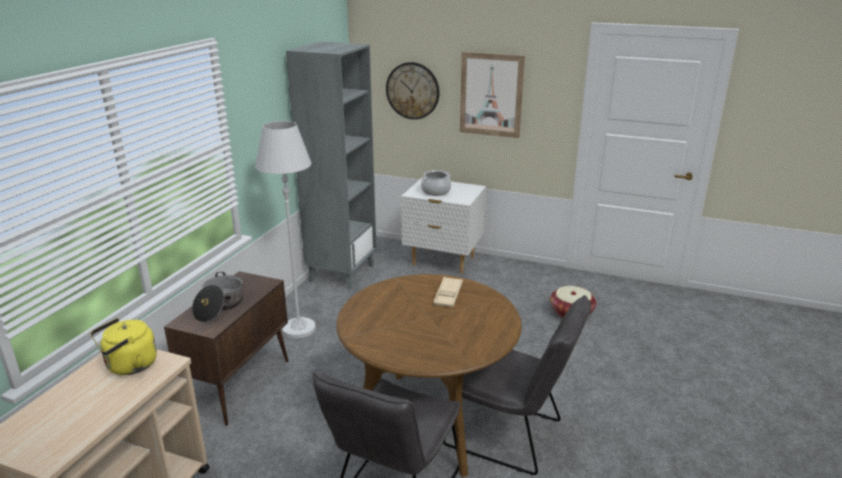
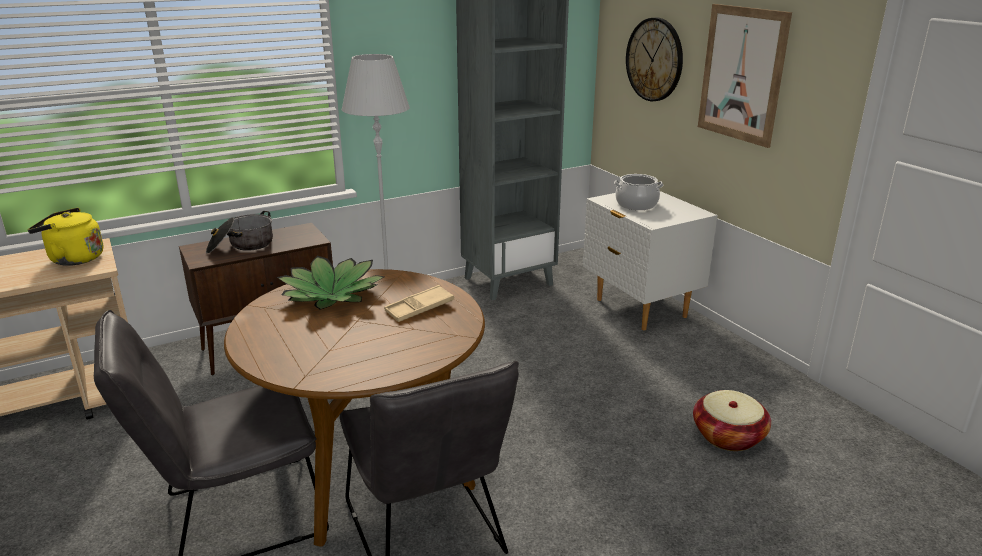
camera: 40 degrees right, 0 degrees up
none -> potted plant [277,256,384,310]

